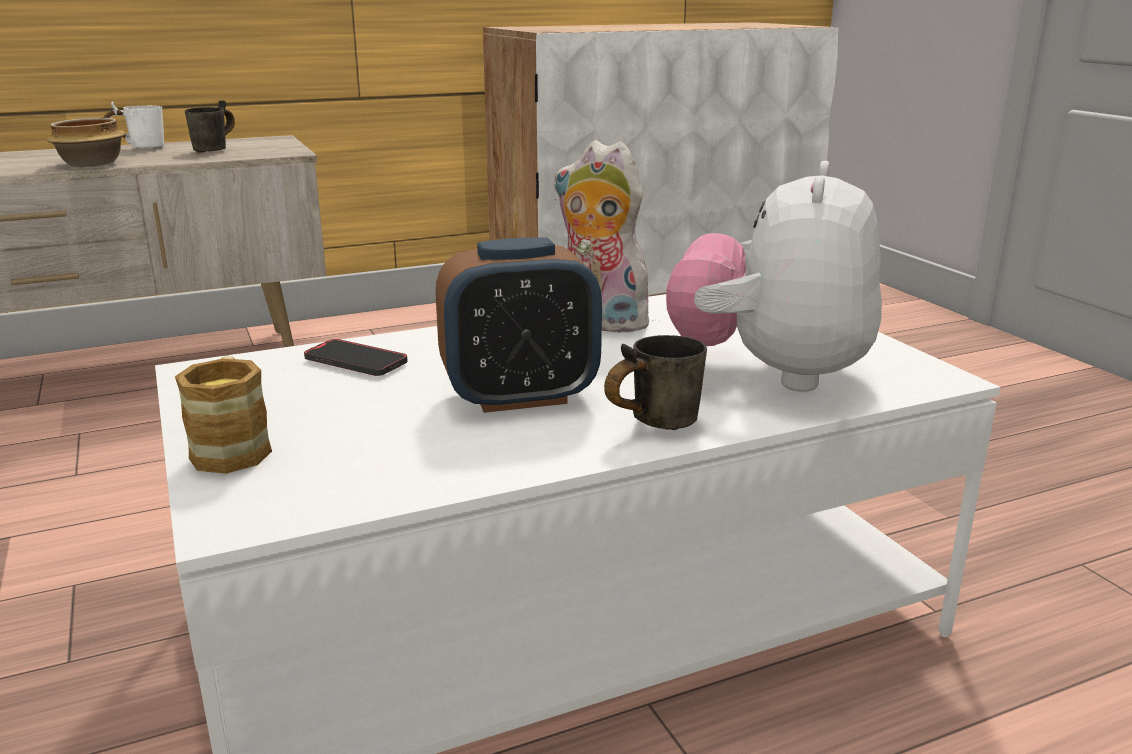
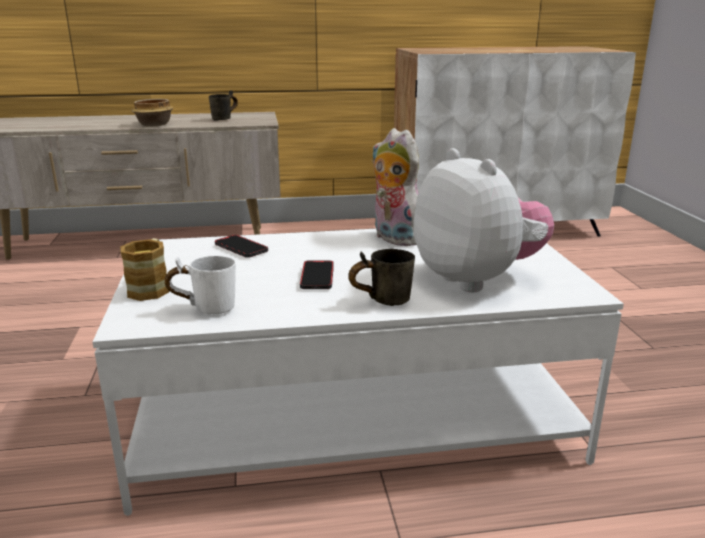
camera: 15 degrees right, 0 degrees up
white mug [104,102,164,149] -> white mug moved to [165,256,236,315]
alarm clock [436,237,602,413] -> phone [300,261,334,289]
plush toy [666,161,882,392] -> plush toy turned 120 degrees clockwise [413,148,554,292]

